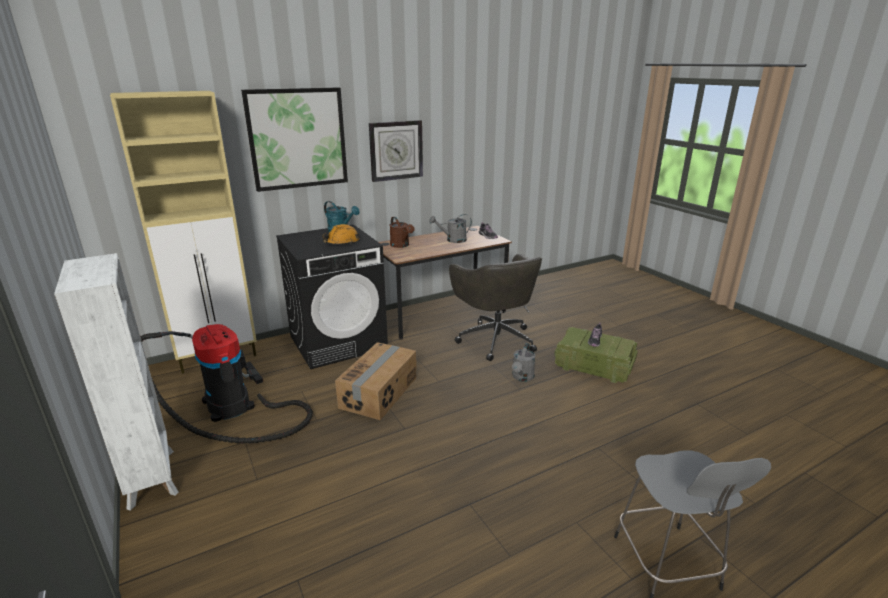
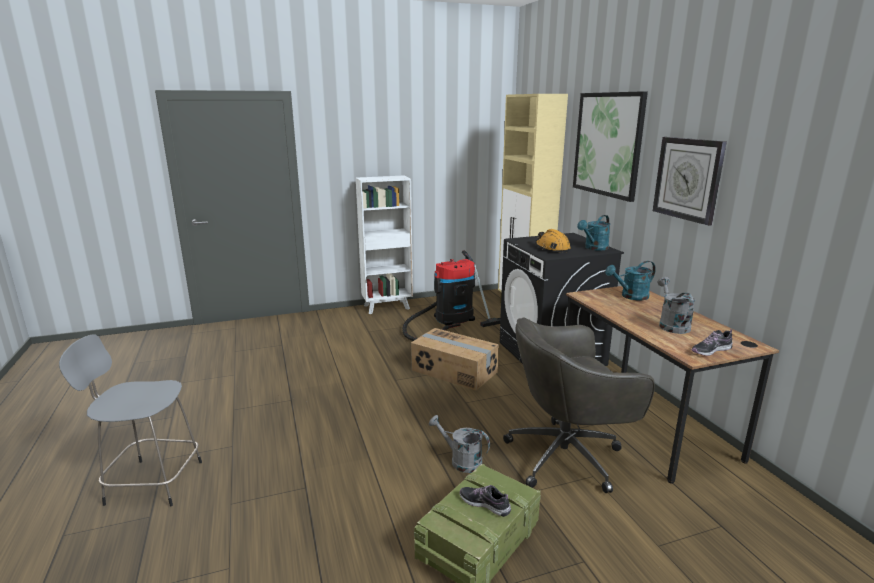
camera: 100 degrees right, 5 degrees down
brown watering can [389,217,414,248] -> turquoise watering can [605,261,656,300]

